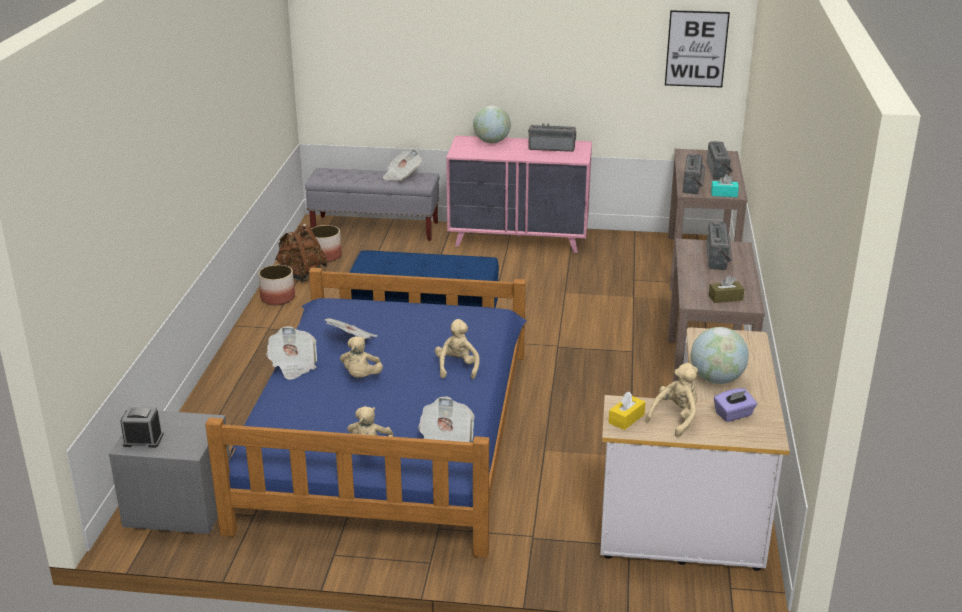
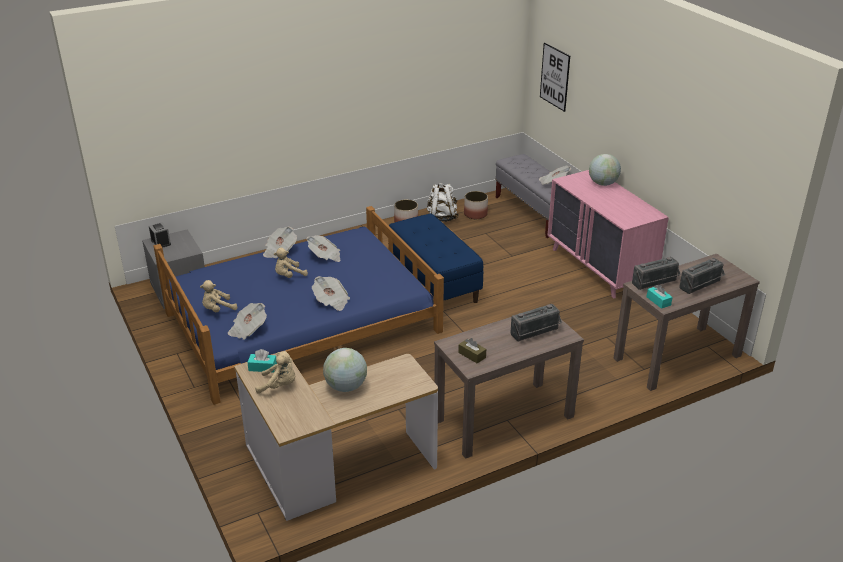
camera: 55 degrees right, 5 degrees up
brown backpack [275,224,327,282] -> white backpack [427,183,459,222]
beige plush toy [435,319,479,379] -> newspaper [312,276,350,311]
radio [528,123,576,152] -> none
yellow tissue box [608,391,646,430] -> turquoise tissue box [247,349,277,373]
picture [665,10,730,88] -> picture moved to [540,43,570,112]
purple tissue box [714,388,757,422] -> none

